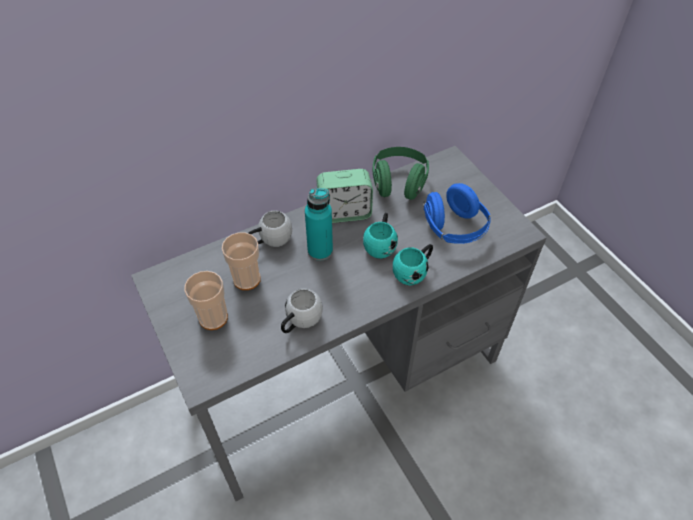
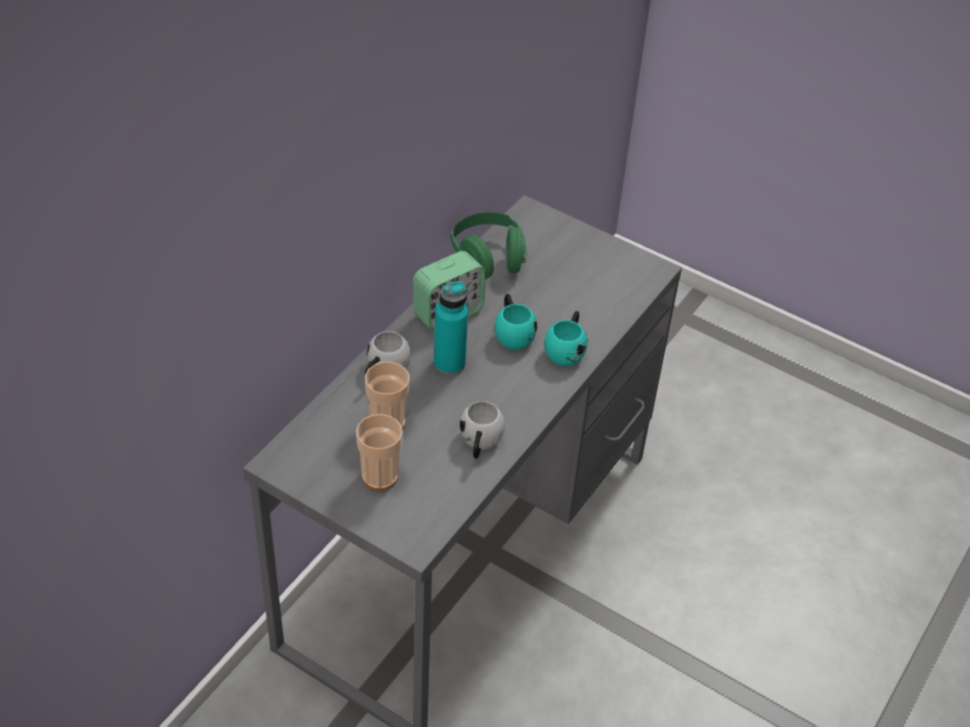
camera: 30 degrees left, 5 degrees down
blue headphones [423,183,491,244] -> none

